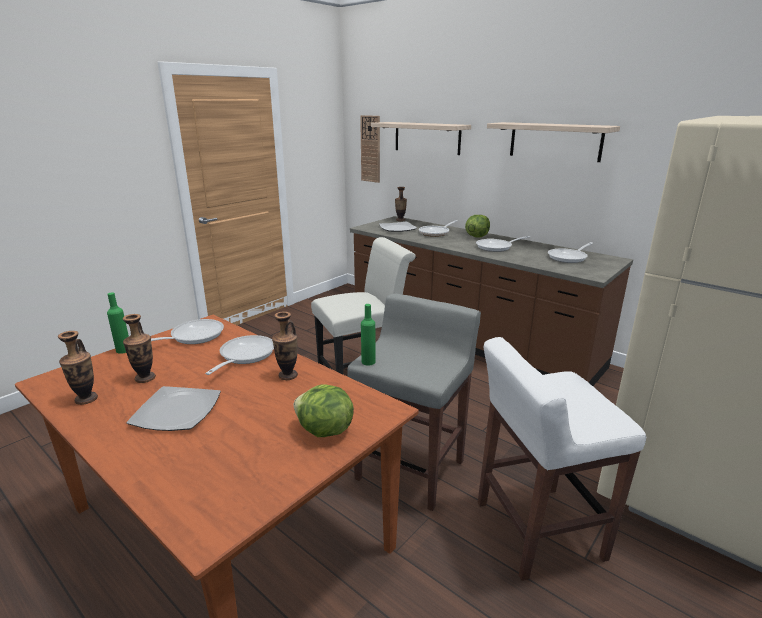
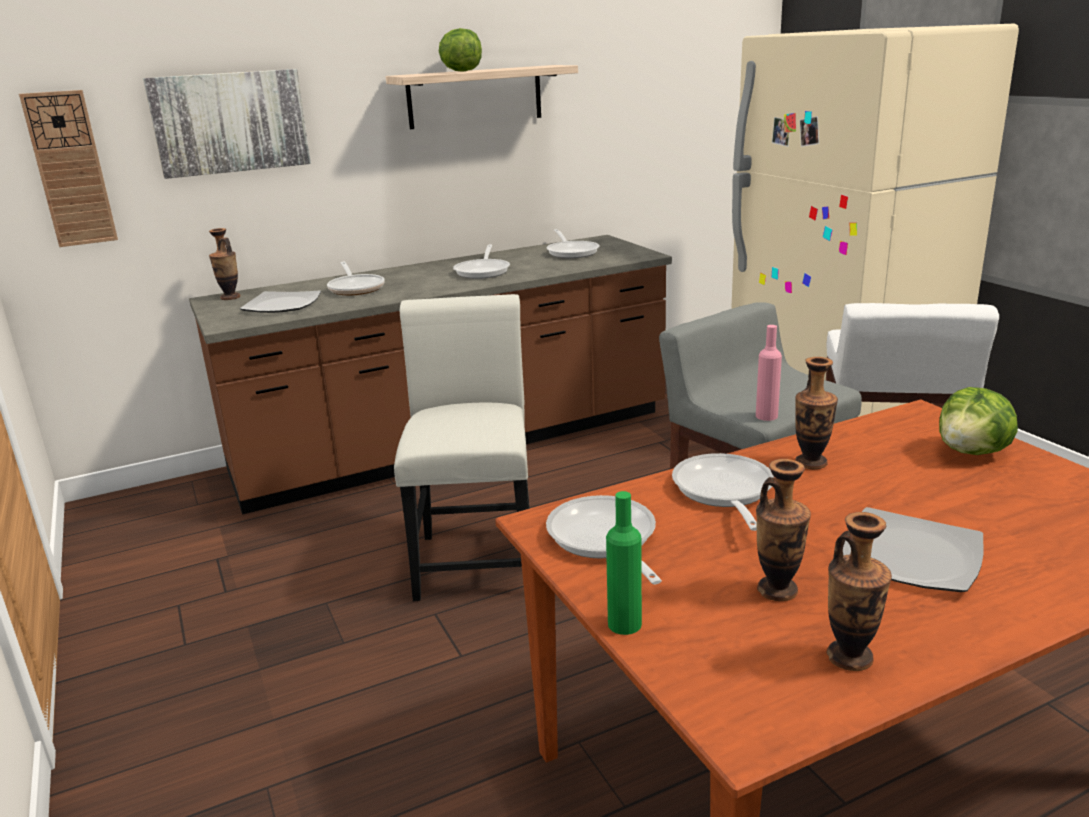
camera: 65 degrees left, 0 degrees up
frying pan [205,335,274,375] -> frying pan turned 45 degrees clockwise [672,453,774,531]
green bottle [361,304,376,365] -> pink bottle [756,325,782,421]
shelf [371,122,471,155] -> picture [143,69,311,179]
lettuce [465,215,490,238] -> lettuce moved to [439,28,482,72]

